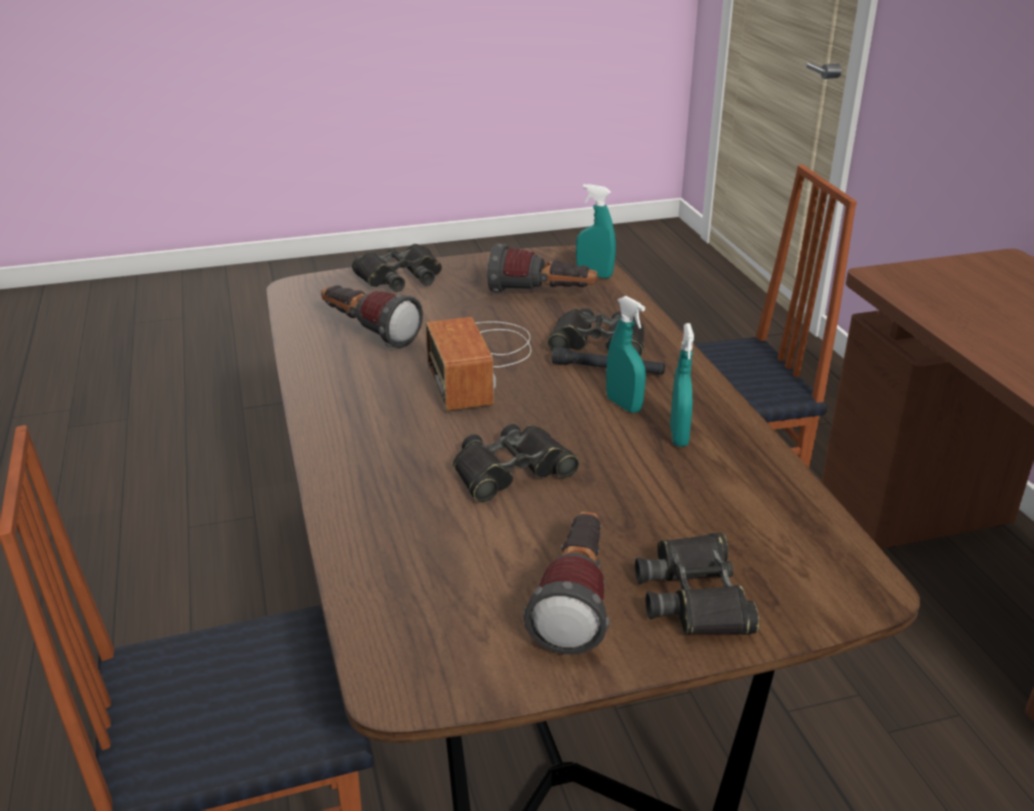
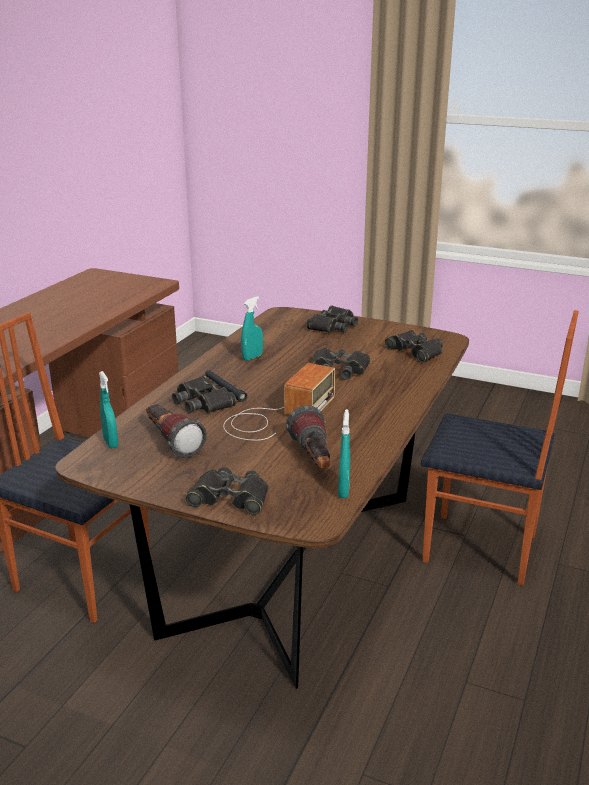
camera: 140 degrees left, 5 degrees down
flashlight [523,511,610,654] -> none
turquoise spray bottle [606,296,646,413] -> turquoise spray bottle moved to [338,409,350,498]
none -> black binoculars [385,330,443,363]

